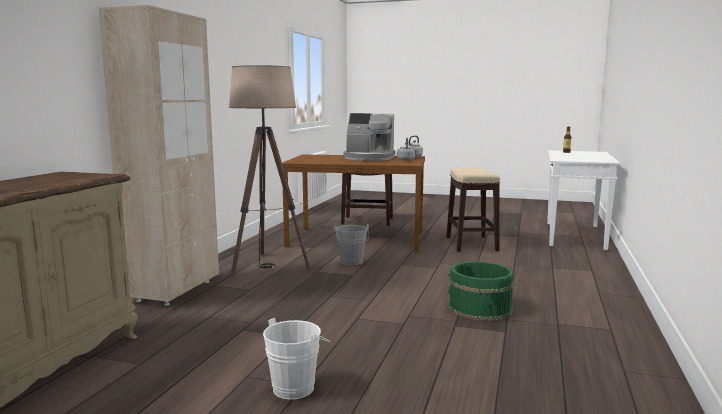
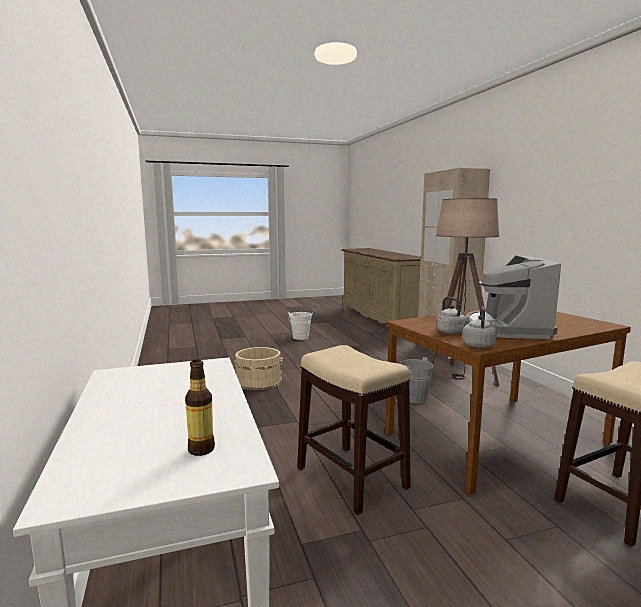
camera: 145 degrees right, 0 degrees up
coffee machine [343,113,395,161] -> coffee machine turned 60 degrees counterclockwise [466,255,561,339]
green bucket [448,261,515,321] -> beige bucket [234,347,283,390]

